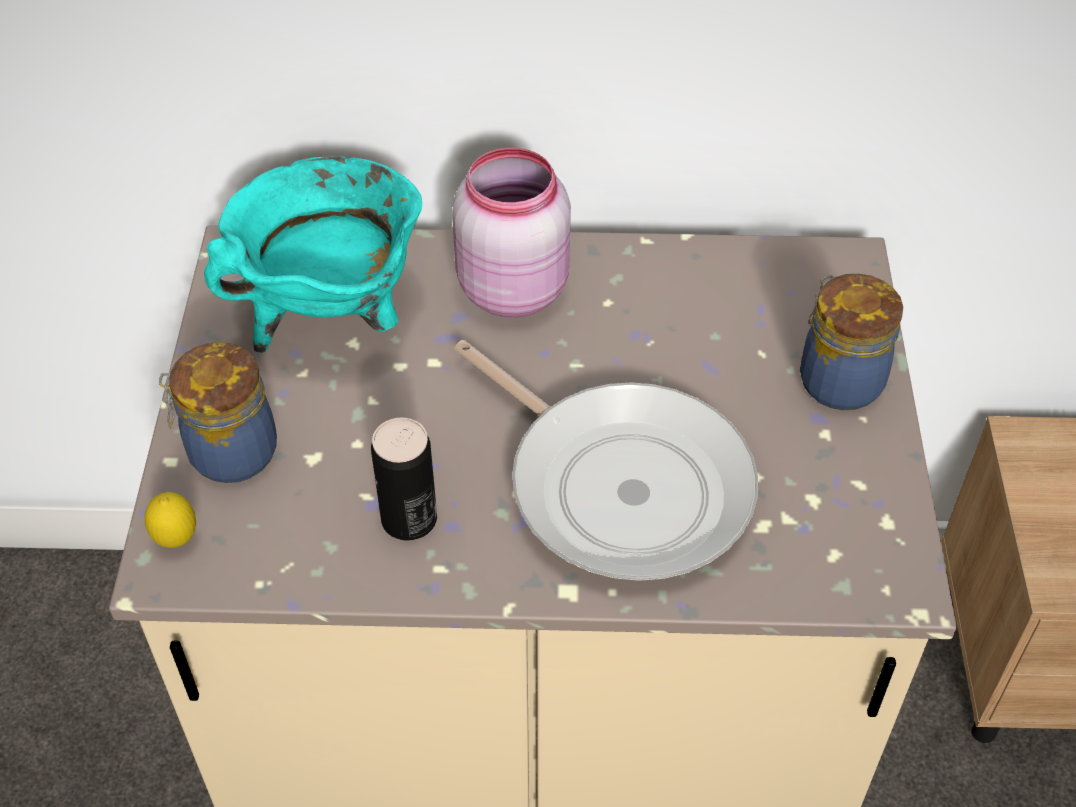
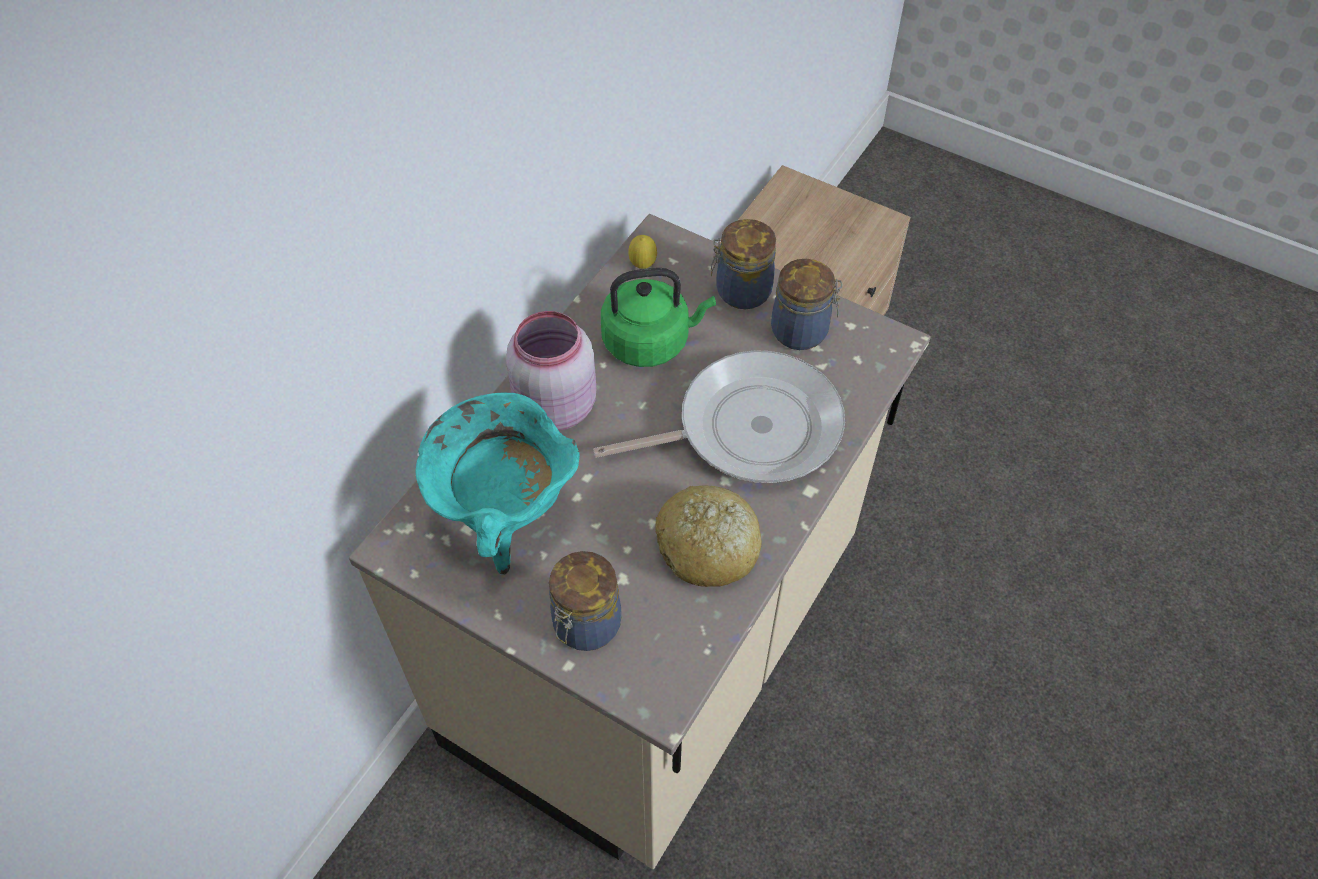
camera: 60 degrees left, 5 degrees up
lemon [145,492,196,548] -> lemon moved to [628,235,657,269]
can [371,418,437,541] -> bread [656,486,762,587]
none -> green kettle [601,268,716,367]
none -> jar [771,259,843,350]

